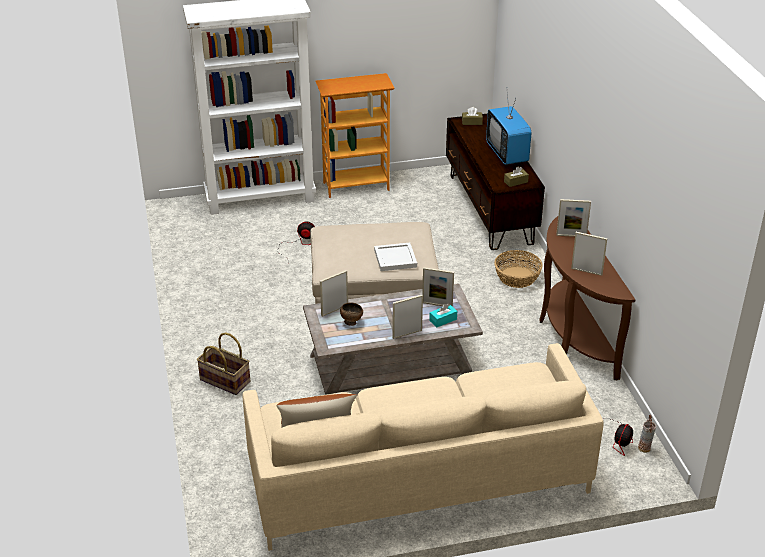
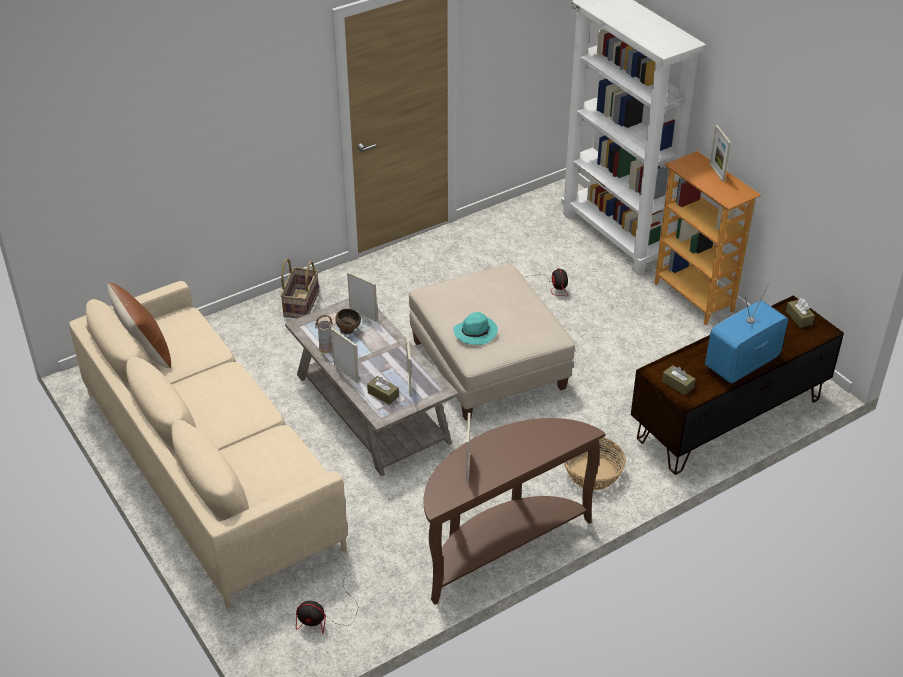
camera: 70 degrees right, 5 degrees up
white tray [374,242,417,271] -> turquoise hat [453,312,498,345]
turquoise tissue box [429,303,457,327] -> brown tissue box [367,376,399,405]
picture frame [556,199,591,237] -> picture frame moved to [710,125,731,182]
vase [638,415,656,453] -> vase moved to [315,315,333,353]

